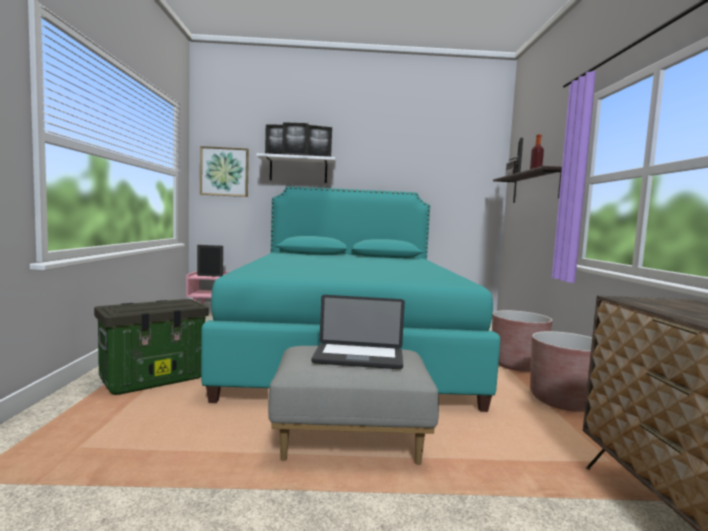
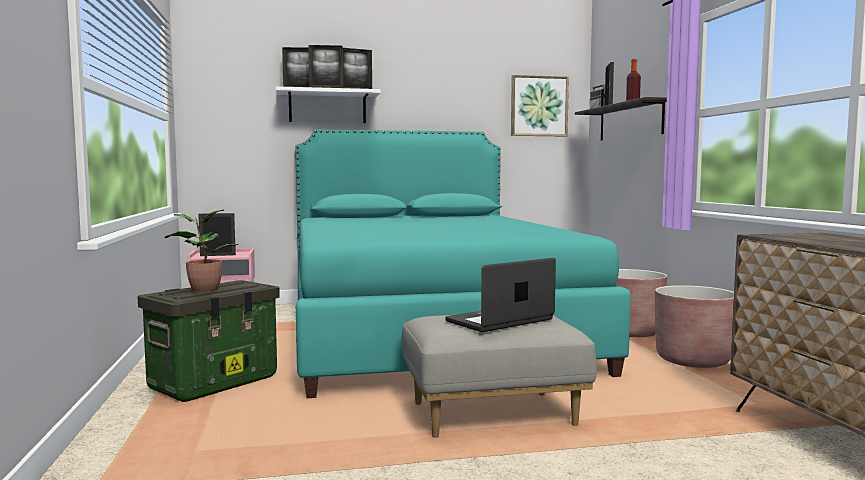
camera: 10 degrees left, 0 degrees up
picture [200,146,249,197] -> picture moved to [511,75,569,136]
laptop [311,295,405,369] -> laptop turned 150 degrees clockwise [445,258,556,332]
none -> potted plant [164,209,238,292]

